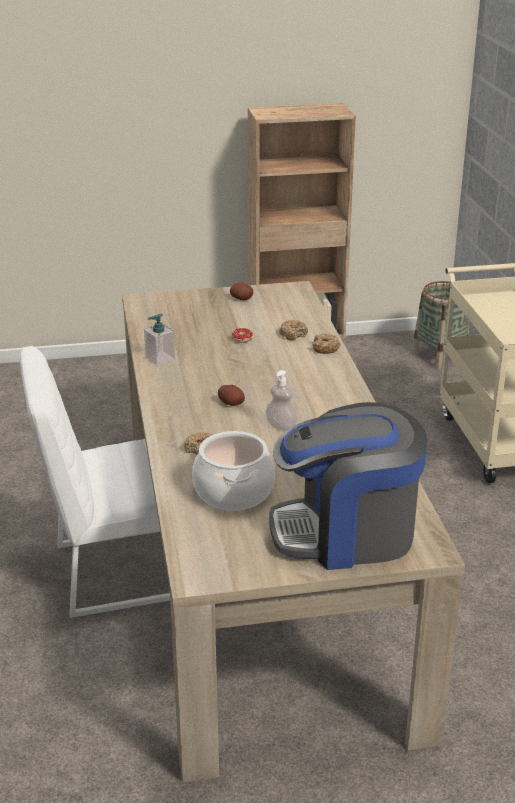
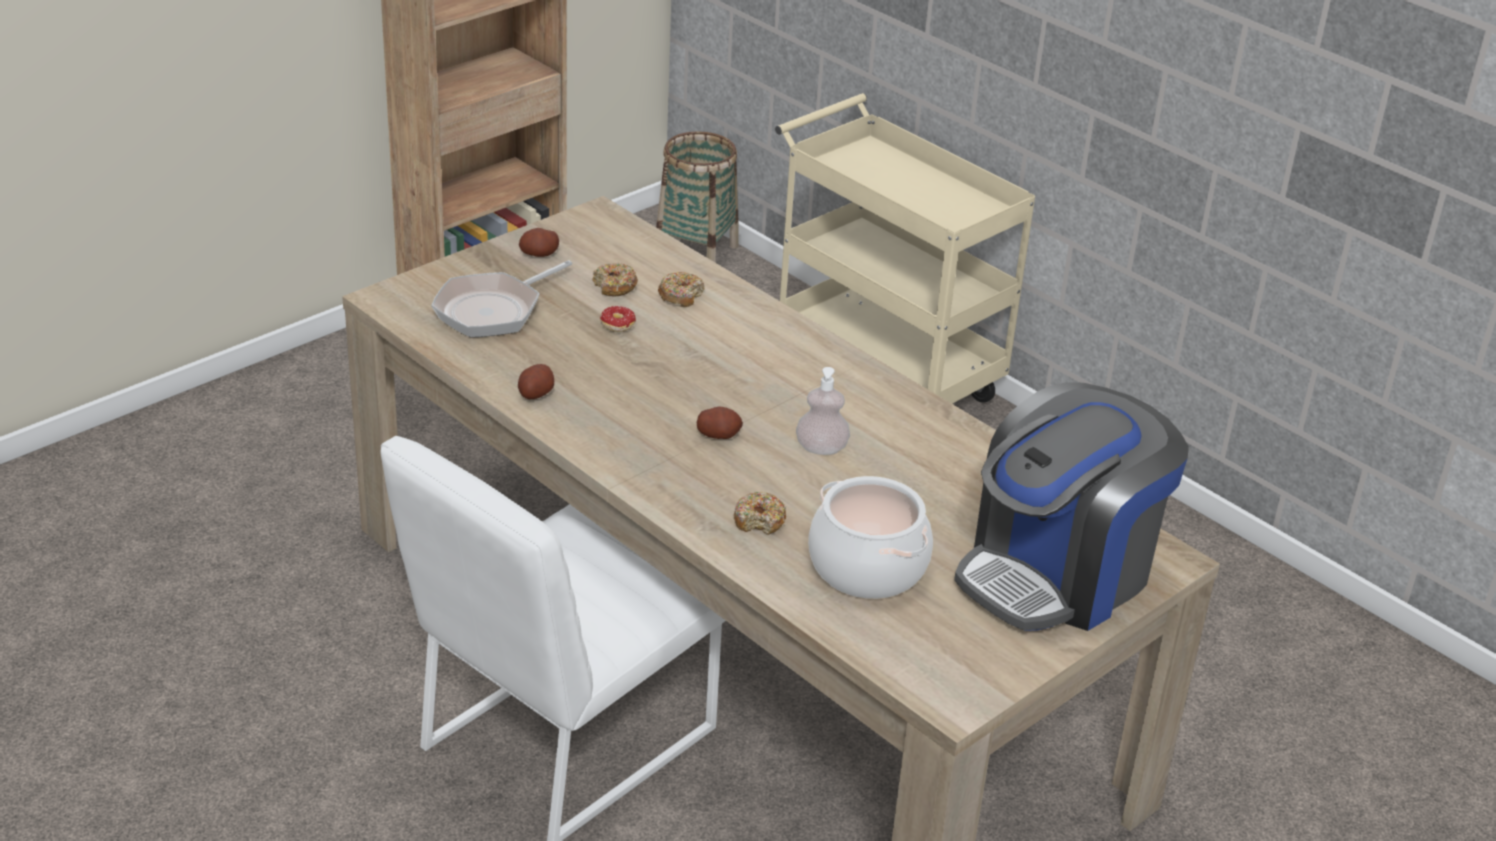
camera: 35 degrees left, 5 degrees up
soap dispenser [144,314,175,365] -> potato [518,364,554,399]
donut [313,334,341,354] -> donut moved to [593,262,638,297]
none -> frying pan [431,260,572,337]

